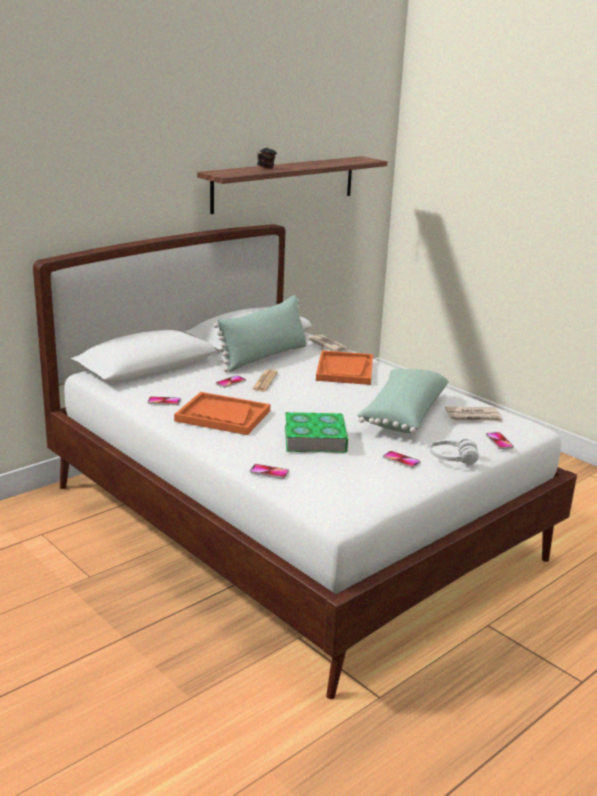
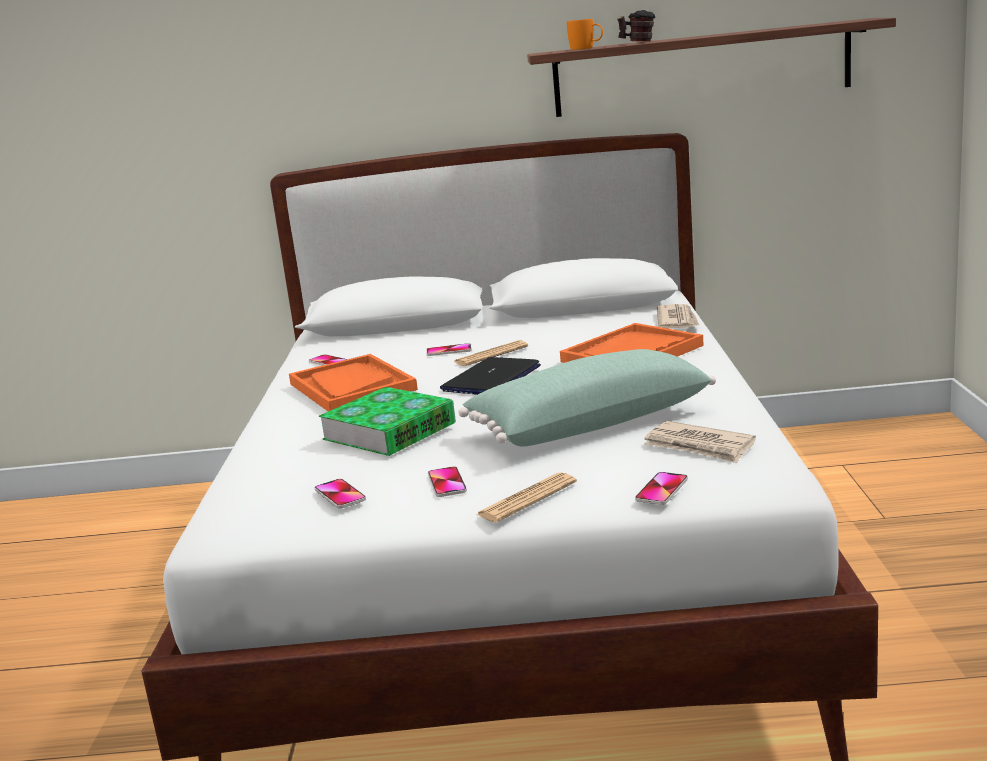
camera: 45 degrees right, 5 degrees down
green pillow [214,295,307,372] -> none
phone [250,464,289,479] -> phone moved to [315,479,366,508]
white headphones [430,439,479,465] -> newspaper [476,472,577,522]
none -> laptop [440,357,541,395]
none -> orange mug [567,19,603,50]

